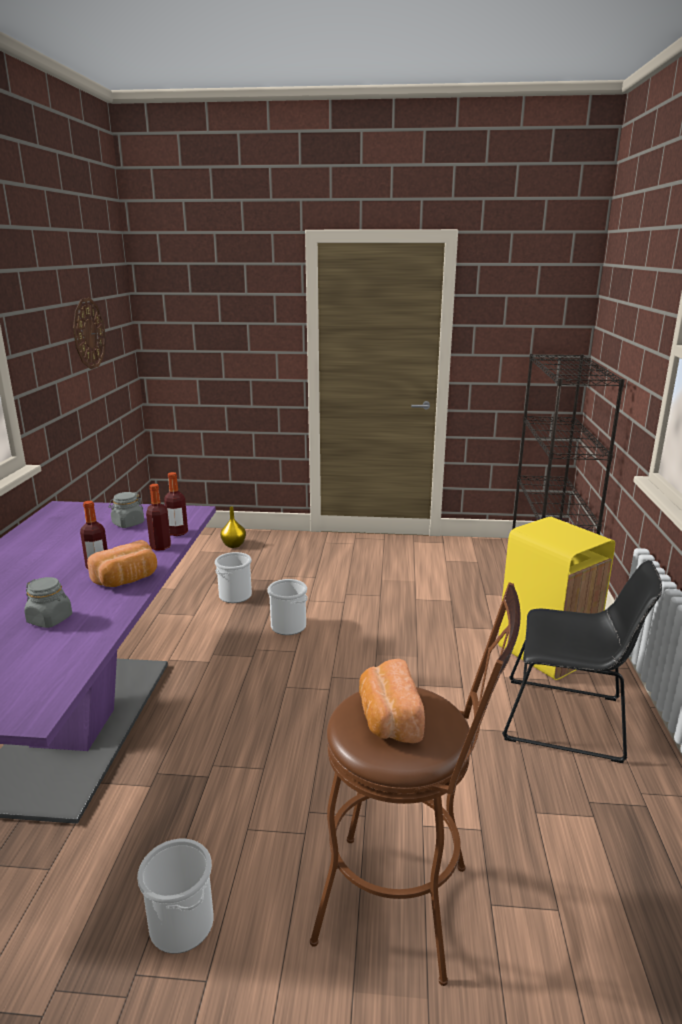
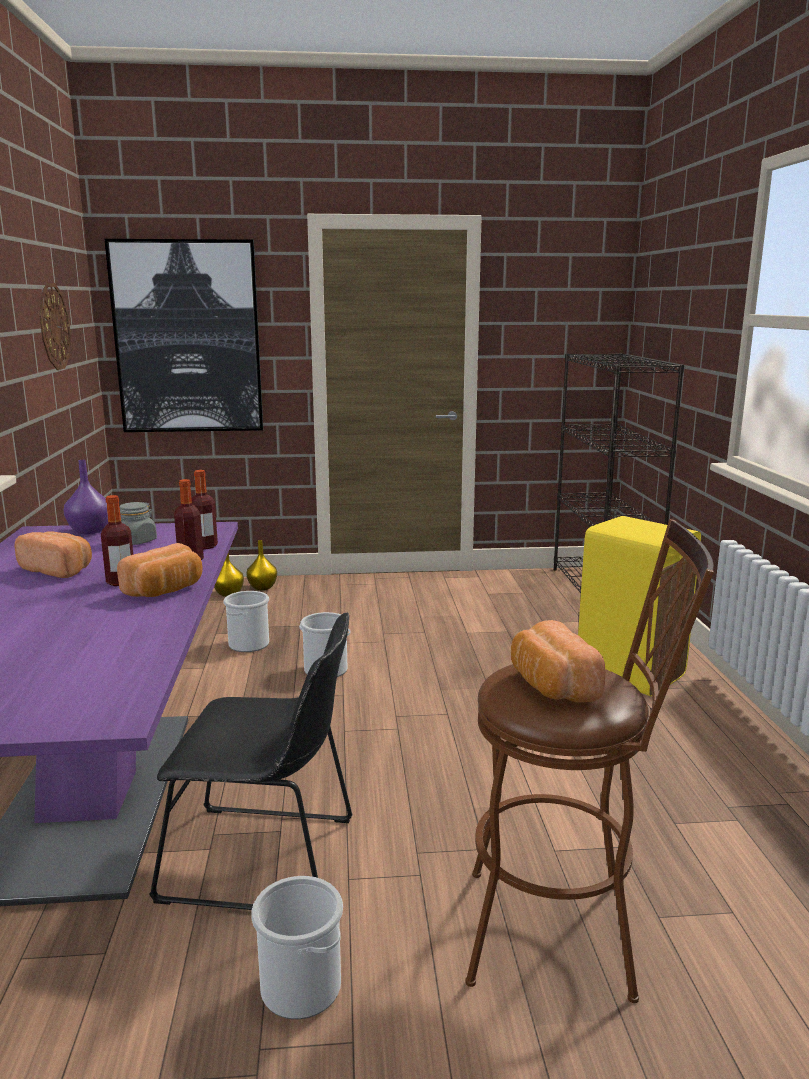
camera: 10 degrees left, 5 degrees down
grey jar [24,577,72,628] -> none
black chair [502,560,662,763] -> black chair moved to [149,613,353,910]
none -> bread [14,531,92,578]
none -> purple vase [64,460,108,534]
none -> picture [105,239,263,432]
none -> yellow vase [246,540,277,590]

